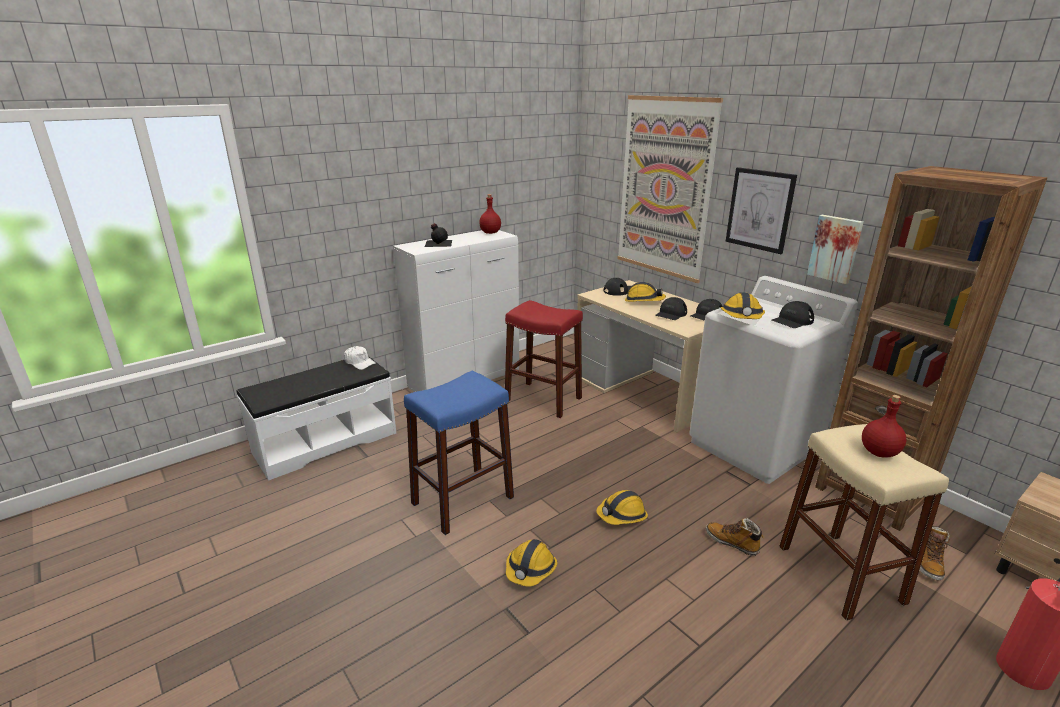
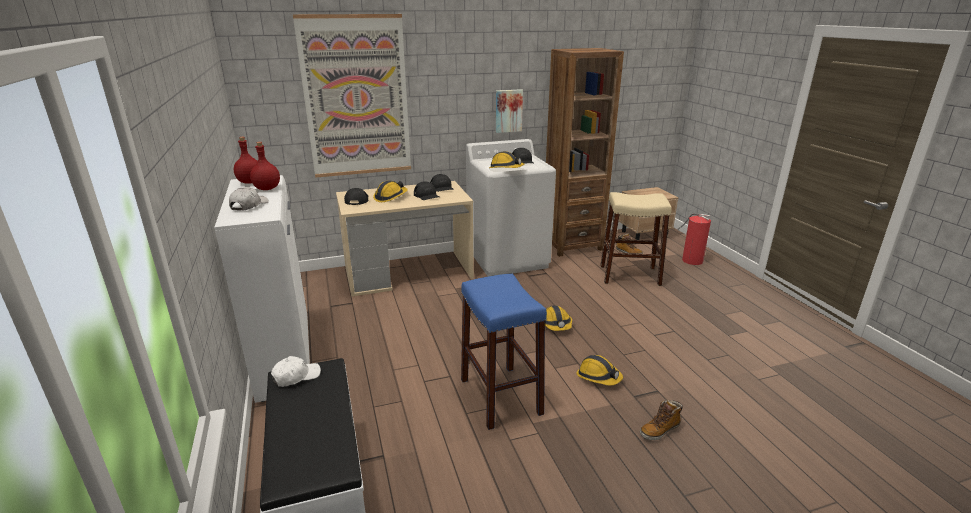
camera: 70 degrees left, 0 degrees up
black bottle [425,223,452,247] -> white cap [229,187,269,210]
red stool [505,300,583,418] -> none
boot [706,518,764,556] -> boot moved to [640,400,683,440]
picture [726,167,797,254] -> none
red bottle [862,395,906,458] -> red bottle moved to [250,142,280,190]

